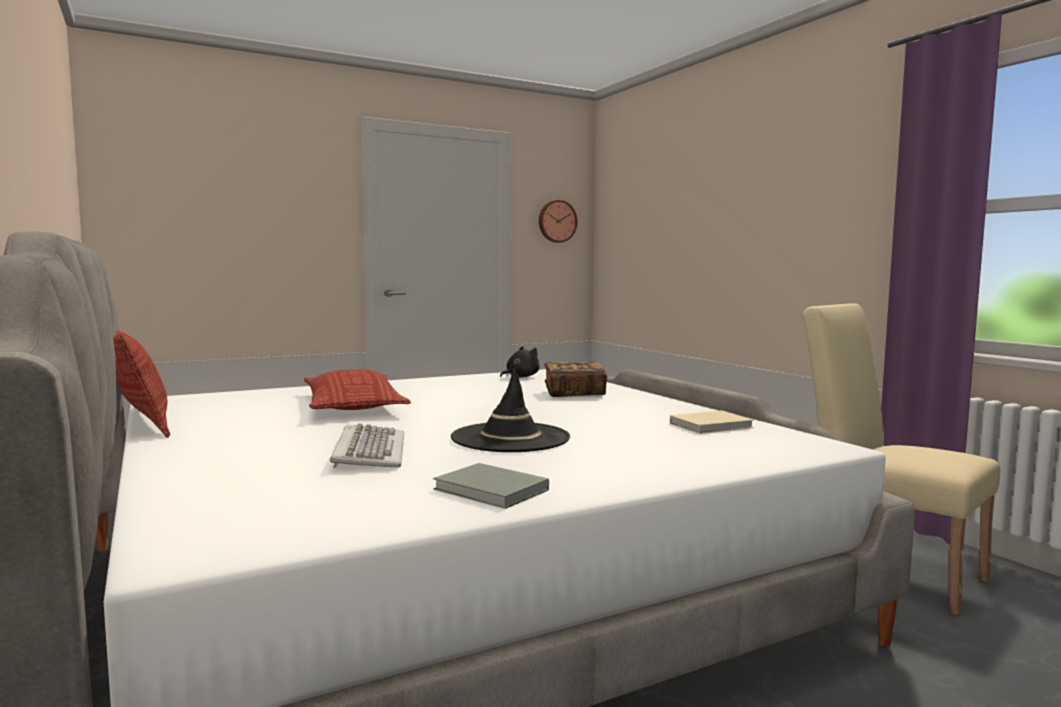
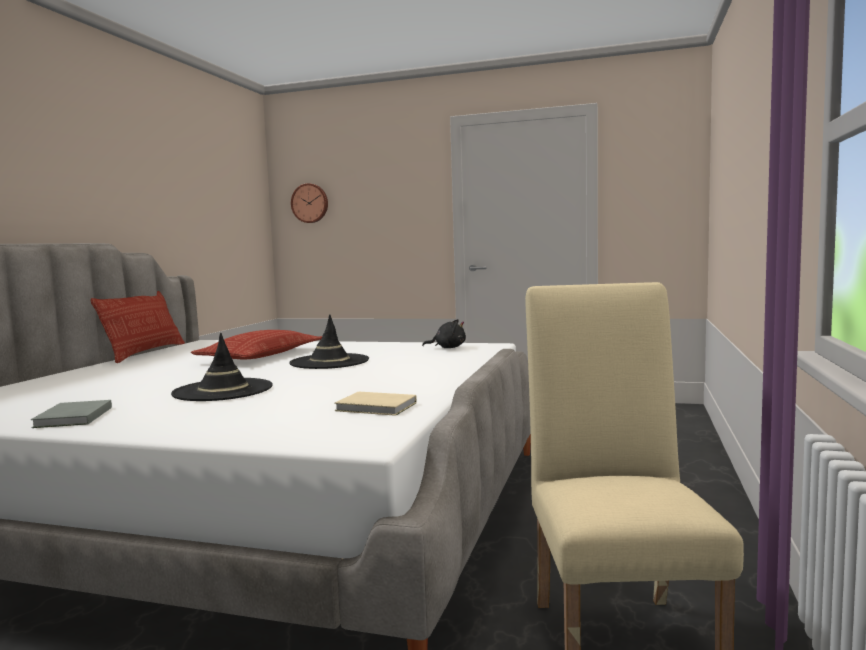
camera: 45 degrees right, 0 degrees up
keyboard [330,423,404,468] -> none
wall clock [539,200,577,243] -> wall clock moved to [291,183,328,223]
book [544,362,607,397] -> none
none -> black hat [289,314,369,369]

